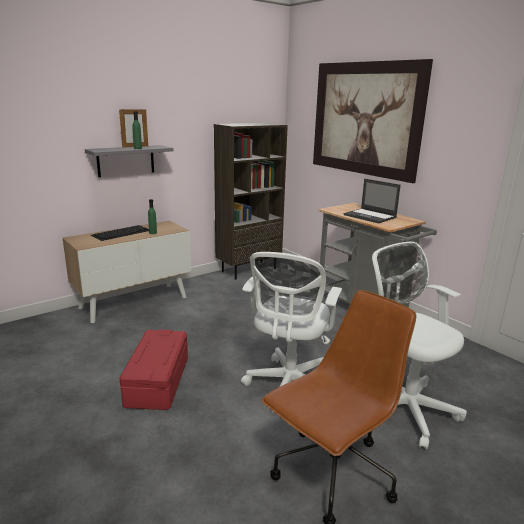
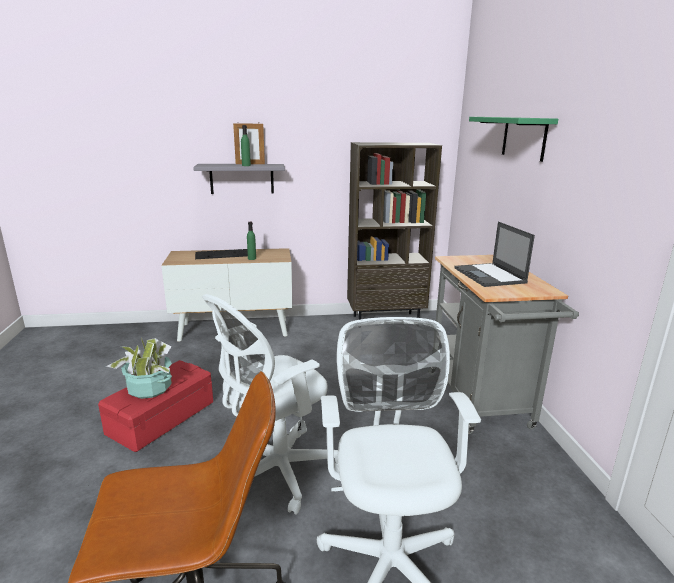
camera: 30 degrees right, 0 degrees up
picture [313,59,433,183] -> green shelf [469,117,558,162]
none -> potted plant [106,337,172,399]

